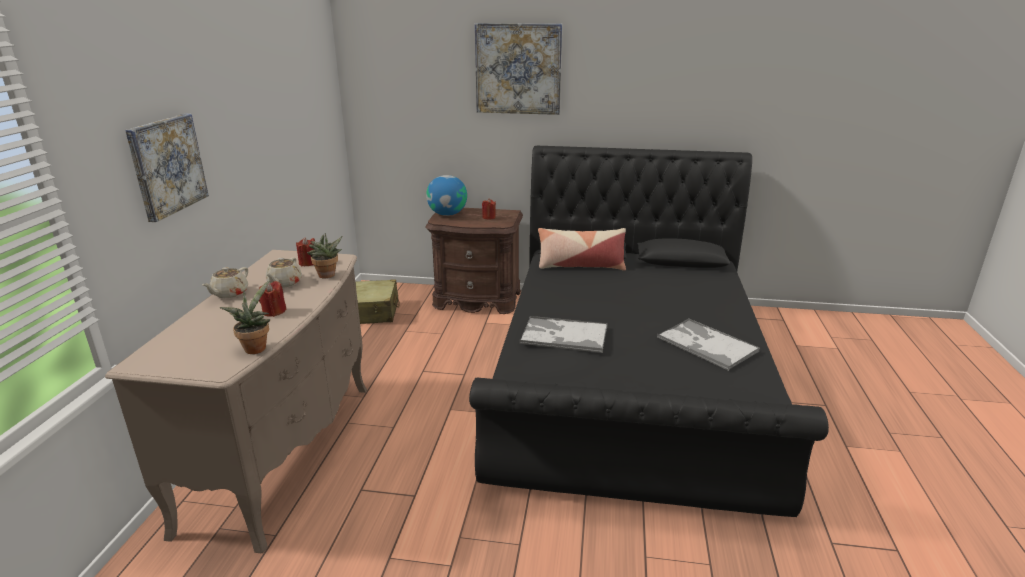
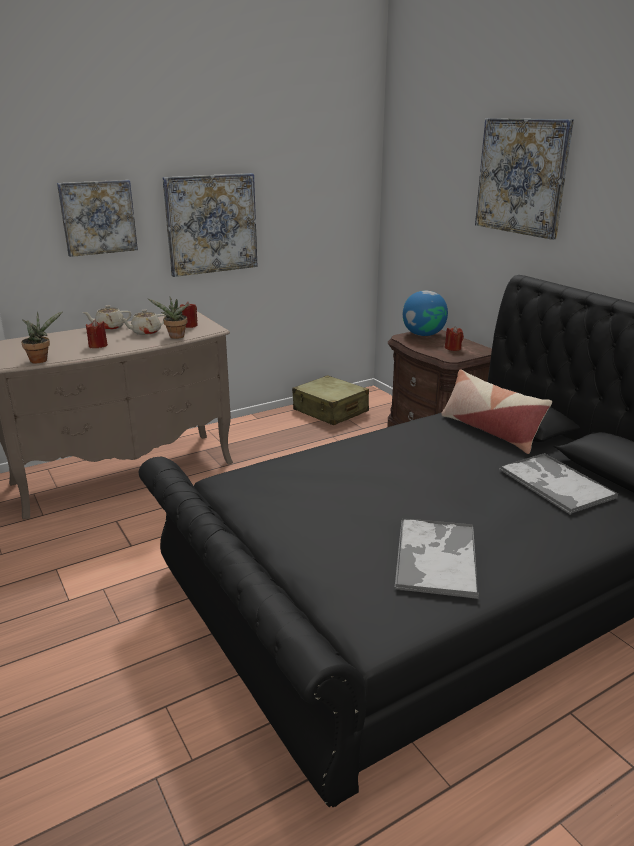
camera: 50 degrees right, 0 degrees up
tray [519,316,608,353] -> tray moved to [500,453,618,515]
none -> picture [162,173,258,277]

